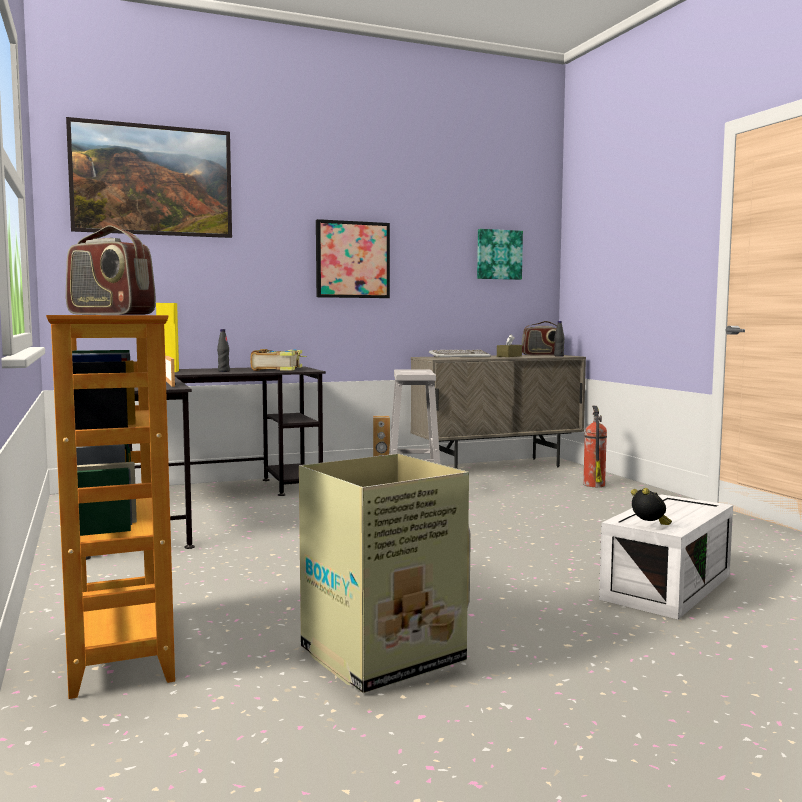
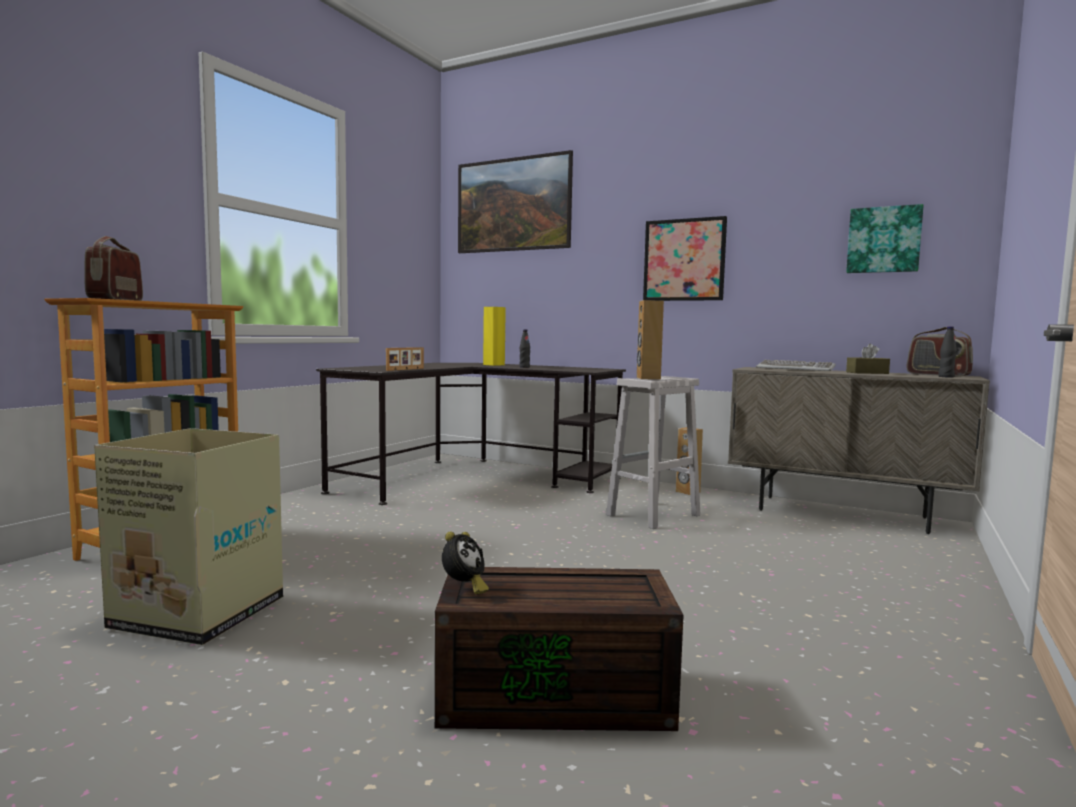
camera: 50 degrees right, 0 degrees up
book [250,349,307,371] -> none
fire extinguisher [583,406,607,487] -> none
white storage box [599,494,733,619] -> brown storage box [435,567,684,731]
none -> brown speaker [637,300,664,380]

